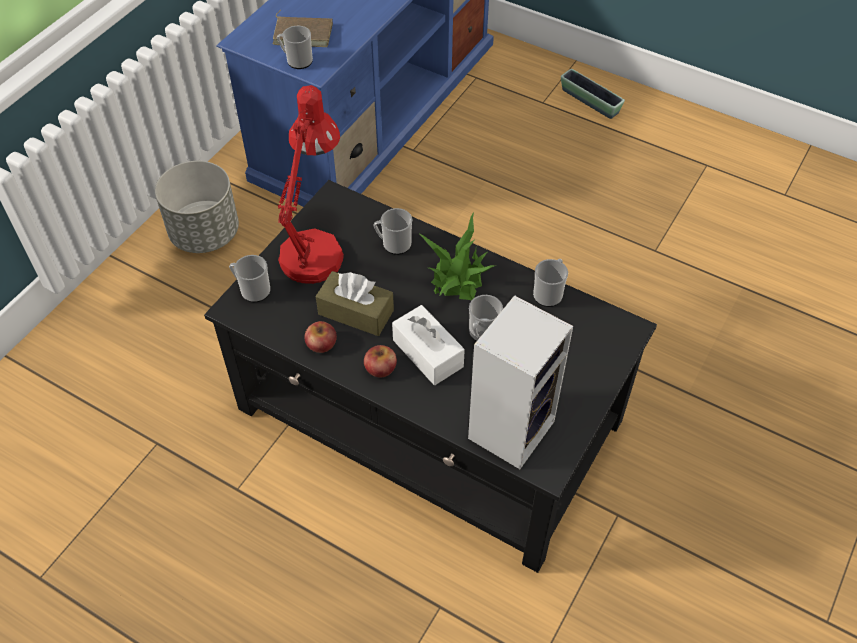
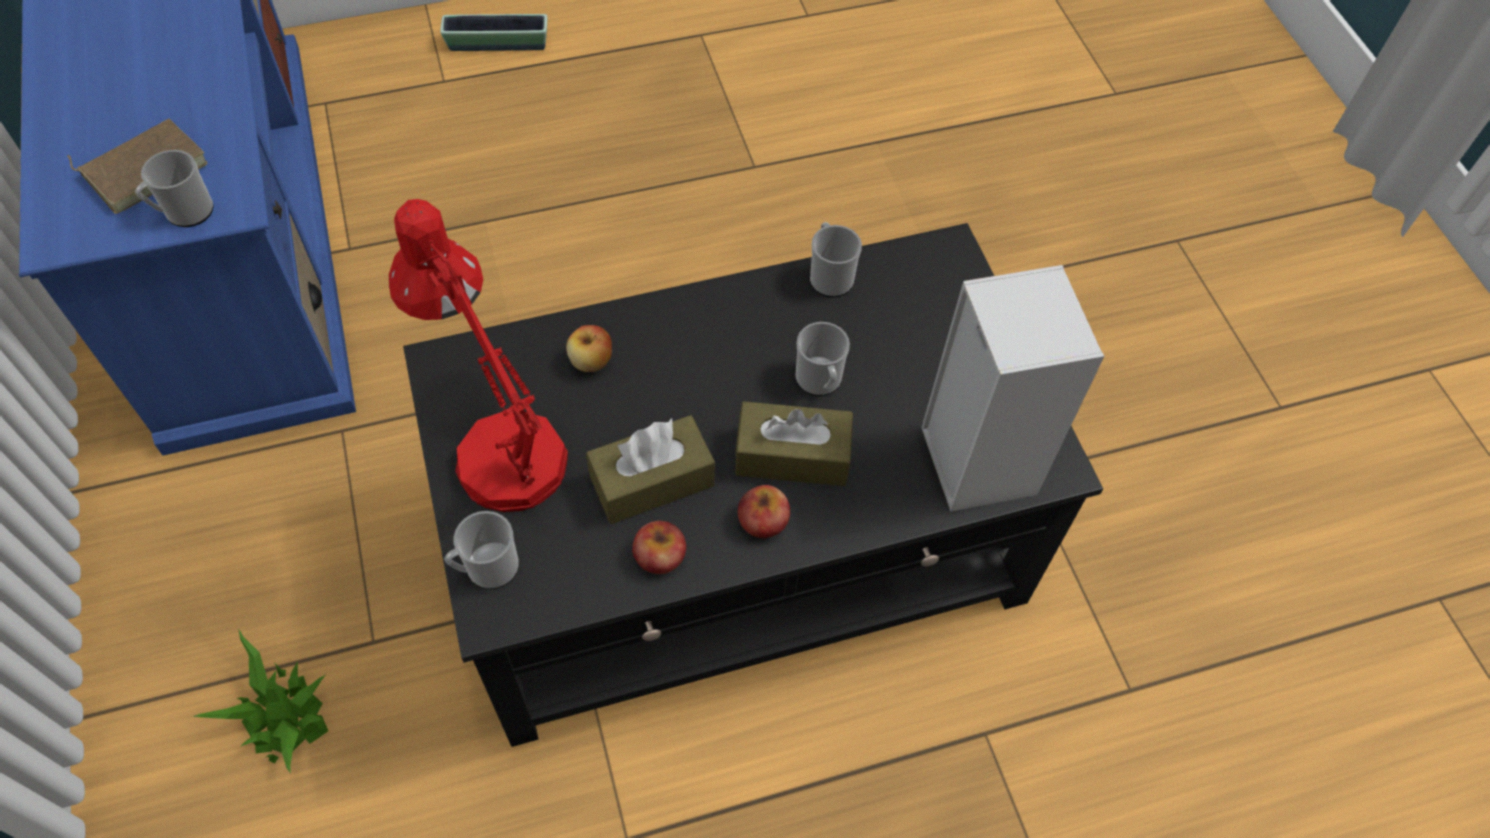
camera: 50 degrees left, 5 degrees up
grey planter [155,161,239,253] -> none
mug [373,208,412,255] -> apple [566,325,612,372]
white tissue box [392,305,465,385] -> brown tissue box [735,401,853,486]
potted plant [420,212,495,300] -> potted plant moved to [192,628,328,774]

